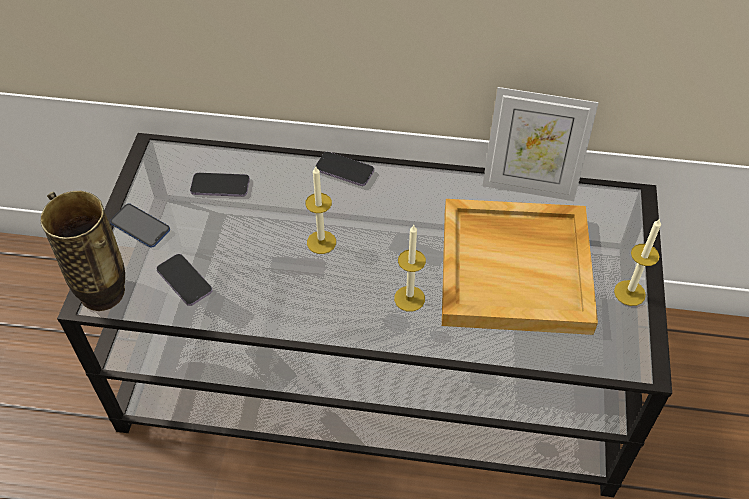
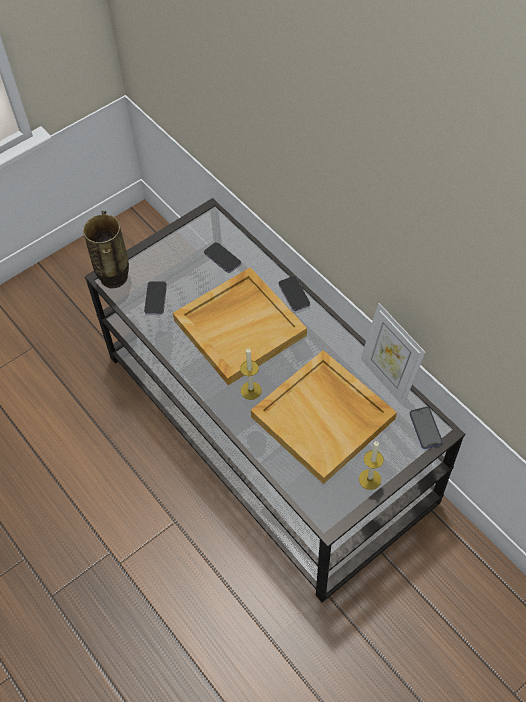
camera: 45 degrees right, 5 degrees up
phone [110,203,170,248] -> phone moved to [410,407,443,449]
candle [305,165,336,254] -> beige tray [173,267,307,385]

